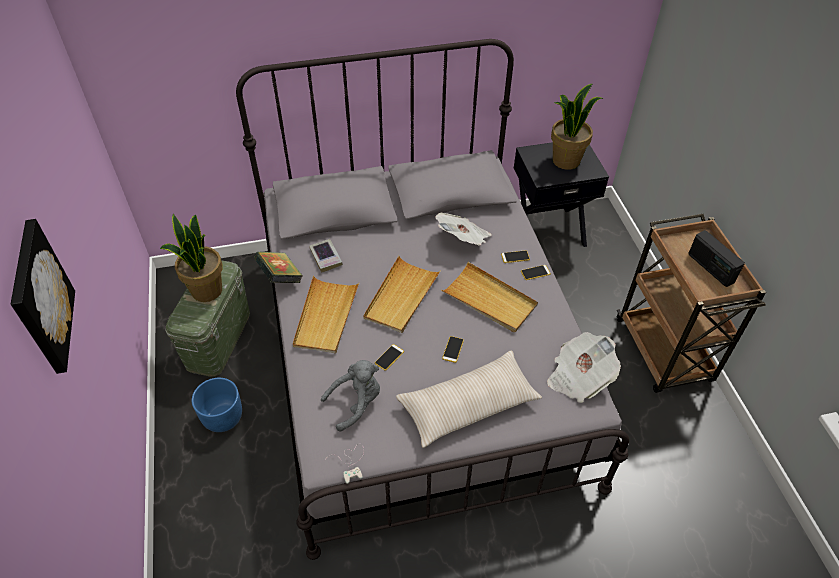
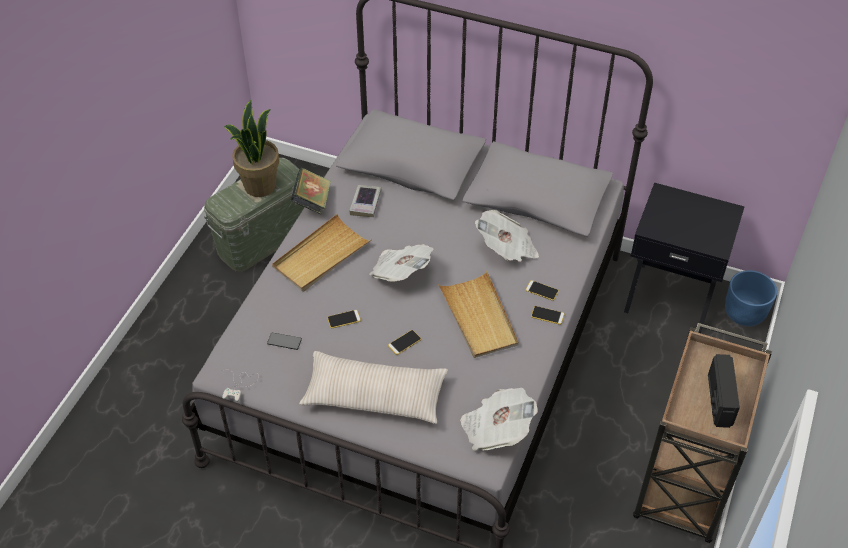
camera: 35 degrees right, 0 degrees up
picture [11,219,75,374] -> none
blue planter [192,378,242,432] -> blue planter moved to [725,270,777,326]
grey plush toy [321,360,380,431] -> phone [267,333,302,350]
beige tray [363,256,441,333] -> newspaper [369,244,434,281]
potted plant [551,84,603,170] -> none

